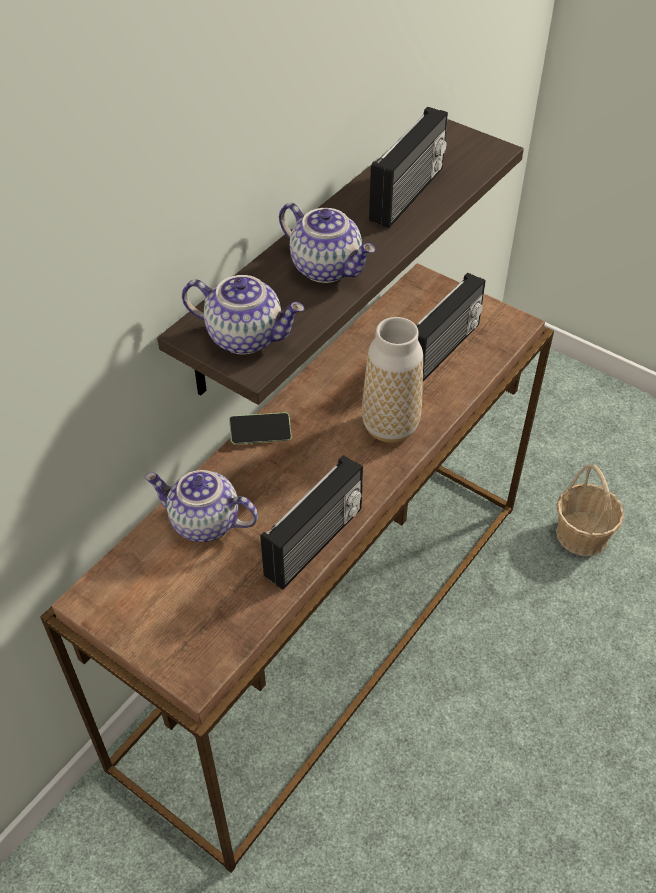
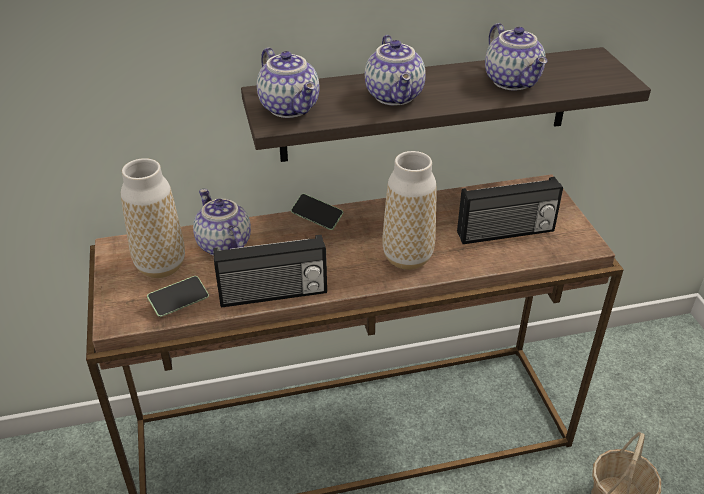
camera: 40 degrees right, 10 degrees down
radio [369,107,448,228] -> teapot [485,23,547,90]
none -> vase [121,158,185,278]
none -> phone [147,276,209,317]

